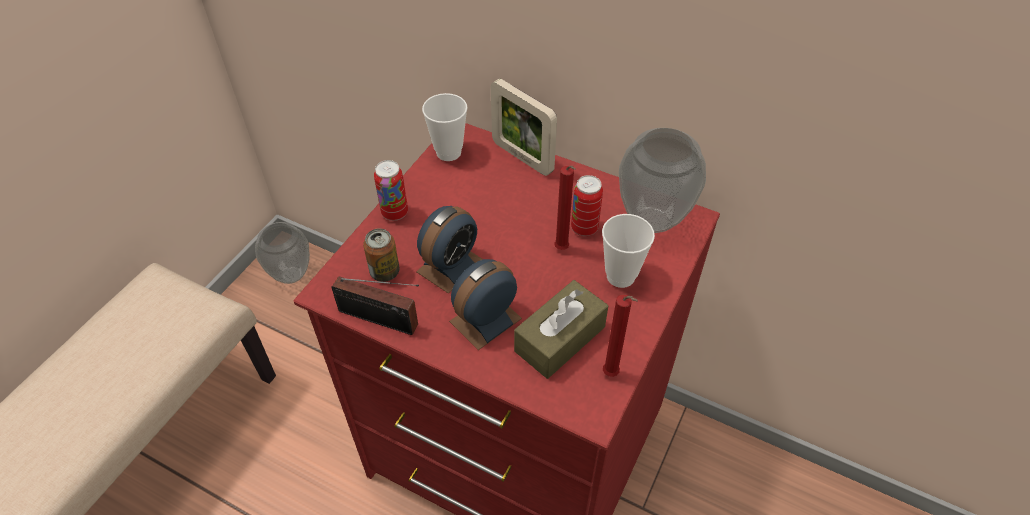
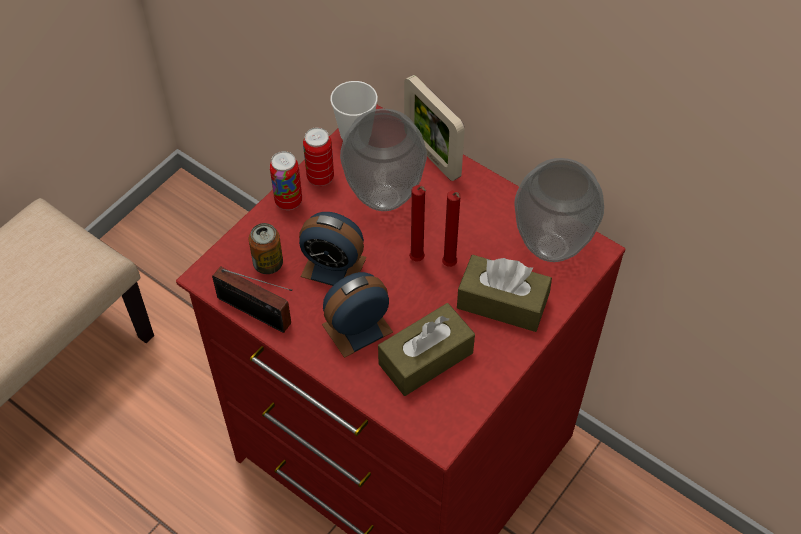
camera: 10 degrees right, 5 degrees up
vase [255,222,310,284] -> vase moved to [340,109,427,211]
alarm clock [416,206,483,294] -> alarm clock turned 60 degrees clockwise [299,212,367,286]
can [571,175,603,236] -> can moved to [303,127,334,186]
cup [602,214,655,288] -> brown tissue box [457,255,552,332]
red candle [603,294,638,377] -> red candle moved to [409,185,426,262]

